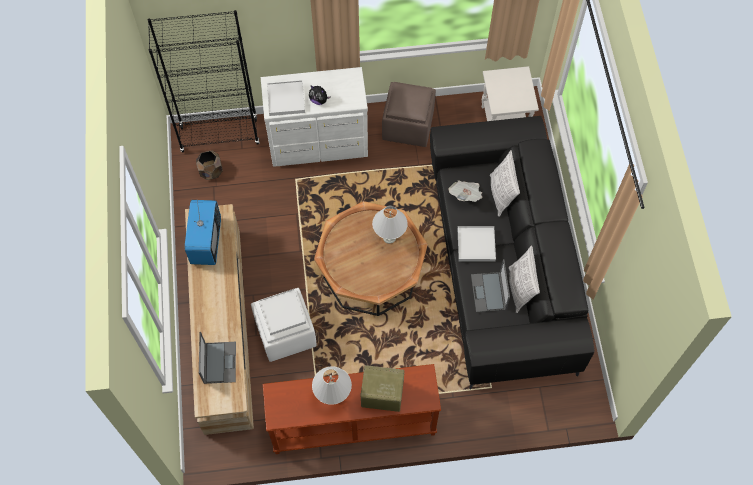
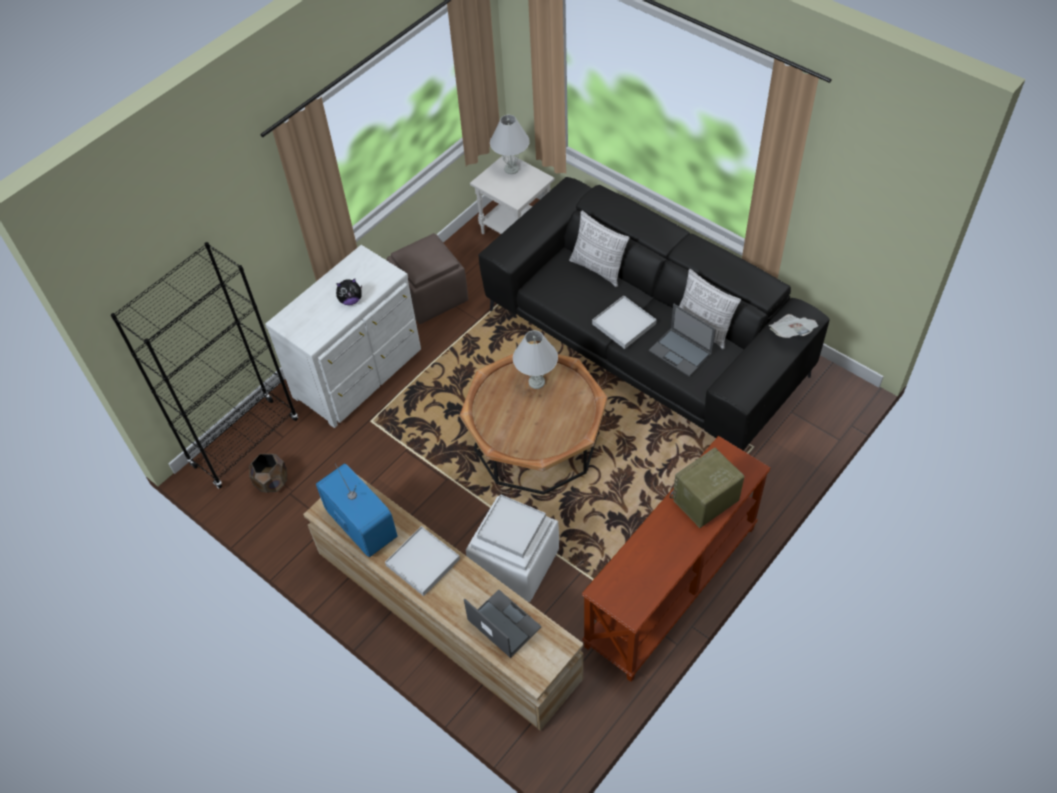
camera: 40 degrees left, 10 degrees down
white tray [267,80,305,116] -> white tray moved to [385,526,460,596]
white table lamp [312,366,352,405] -> white table lamp moved to [490,115,530,174]
newspaper [449,180,482,202] -> newspaper moved to [769,314,819,338]

